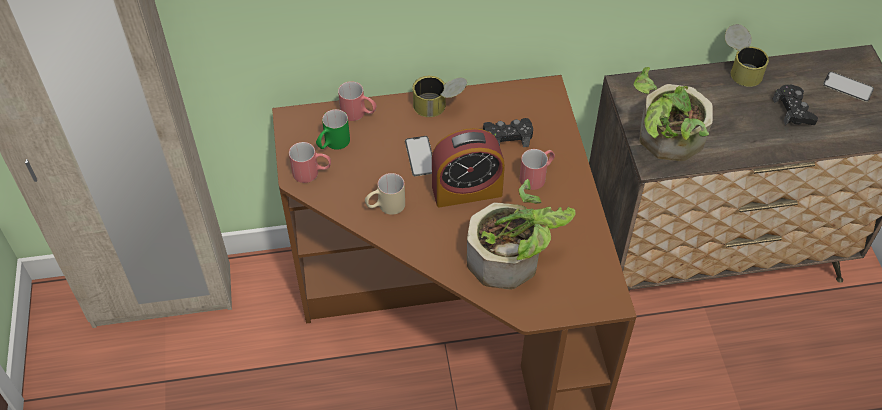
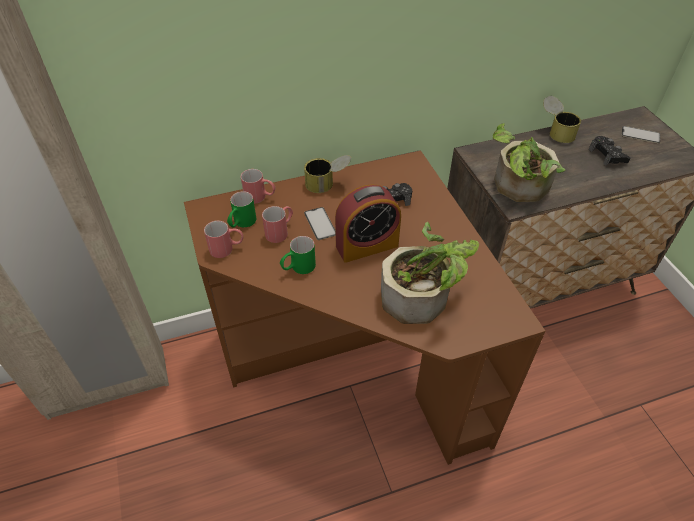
camera: 10 degrees left, 5 degrees down
beige mug [365,173,405,215] -> green mug [280,236,316,274]
red mug [520,149,555,190] -> red mug moved to [262,206,293,243]

